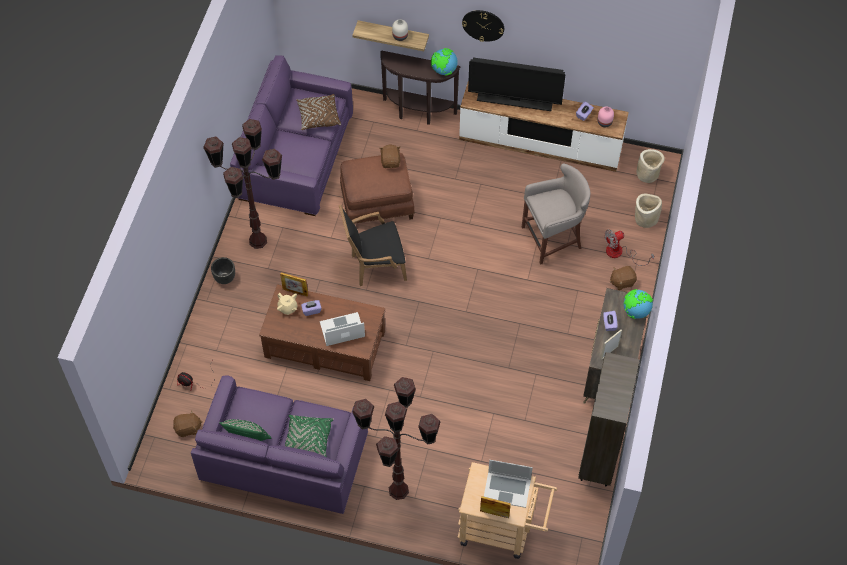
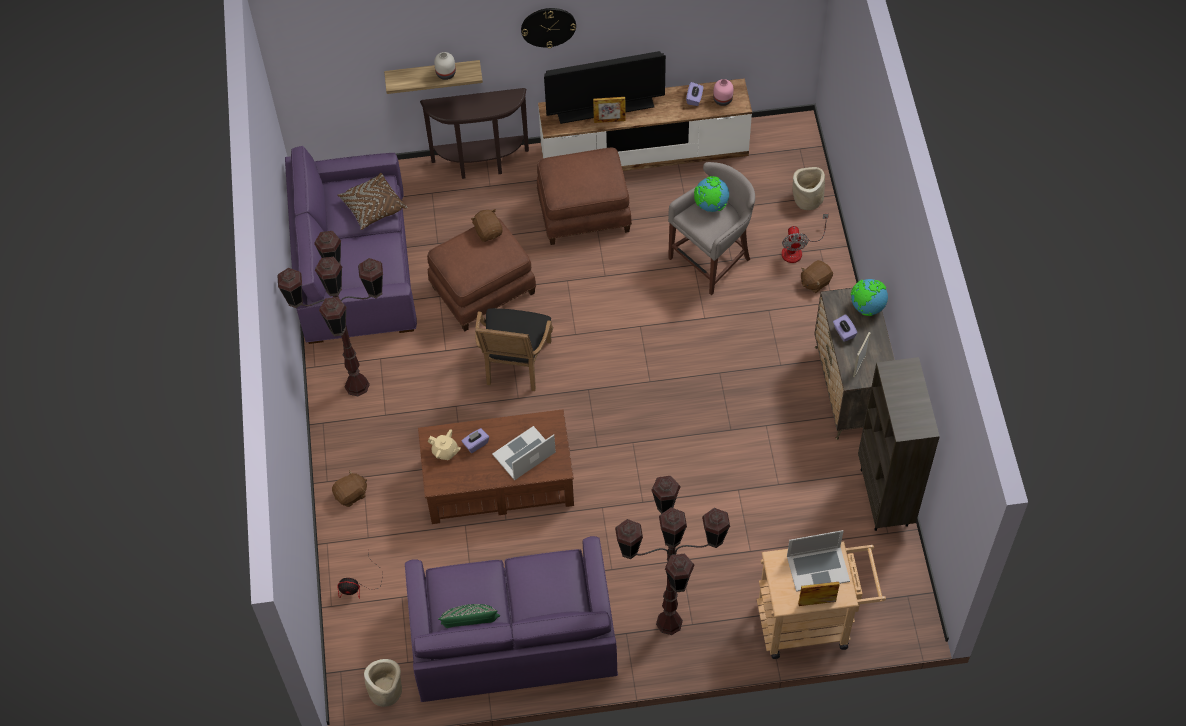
camera: 20 degrees left, 0 degrees up
brown plush toy [173,411,203,437] -> brown plush toy moved to [332,471,367,507]
black planter [211,257,235,284] -> none
picture frame [280,272,308,296] -> picture frame moved to [593,97,626,123]
green pillow [285,415,334,457] -> none
black armchair [338,204,407,286] -> black armchair turned 45 degrees counterclockwise [475,308,553,391]
globe [431,48,458,76] -> globe moved to [694,176,729,212]
fan [605,230,654,266] -> fan turned 45 degrees counterclockwise [781,214,829,263]
beige planter [637,149,665,183] -> beige planter moved to [364,659,402,707]
none -> brown ottoman [537,148,632,245]

